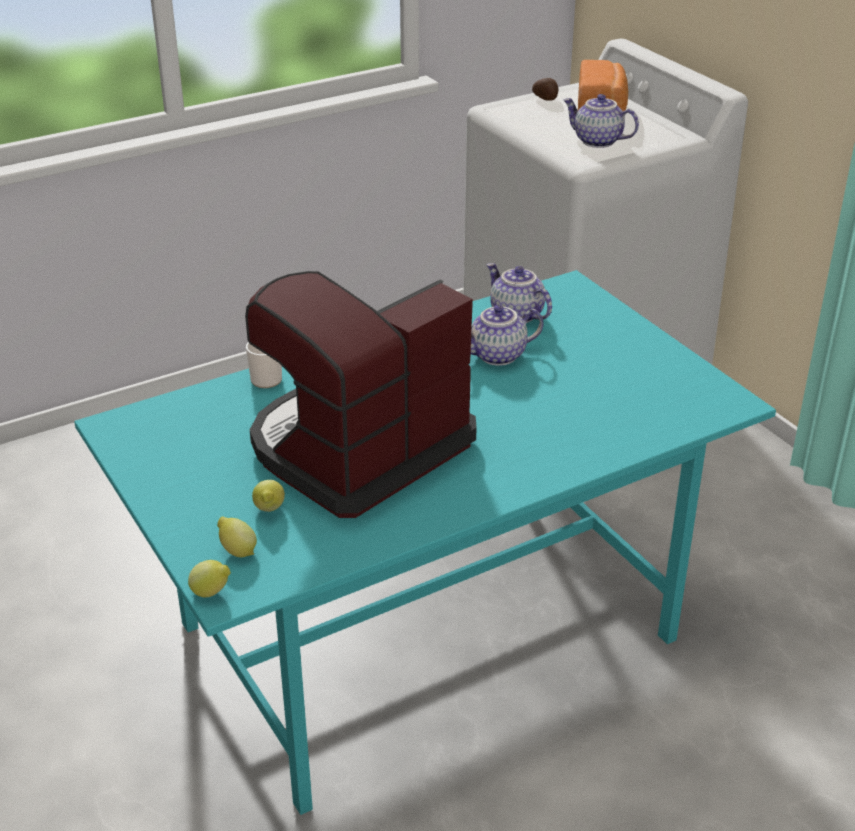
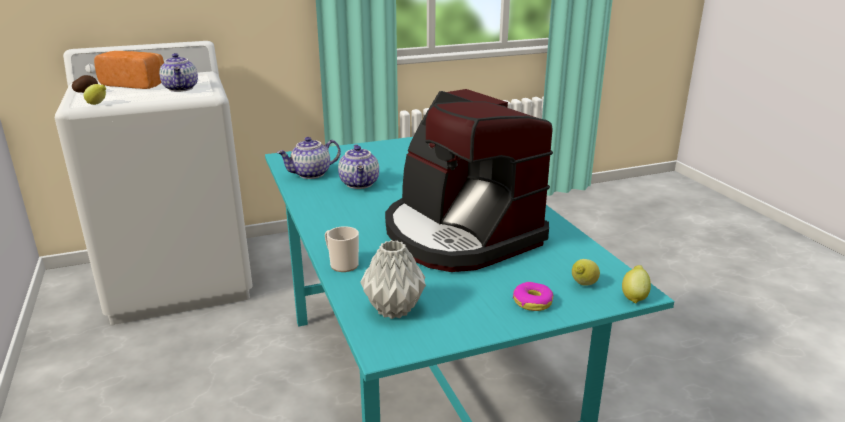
camera: 80 degrees left, 10 degrees down
lemon [252,480,285,512] -> lemon moved to [84,84,106,105]
teapot [563,94,639,148] -> teapot turned 60 degrees counterclockwise [159,53,198,92]
none -> grey vase [360,240,426,319]
none -> donut [513,282,554,311]

